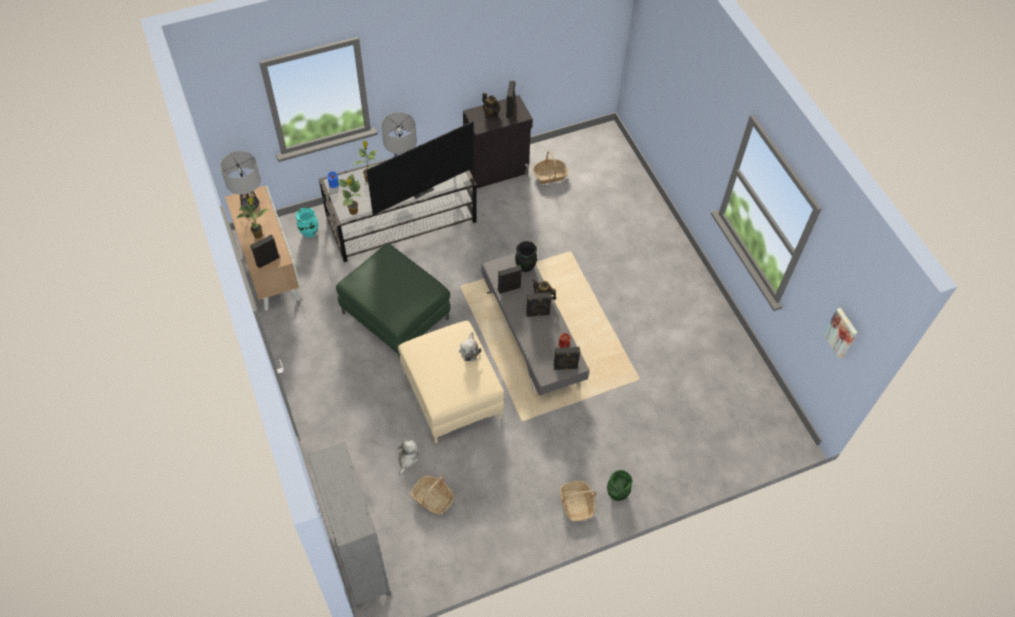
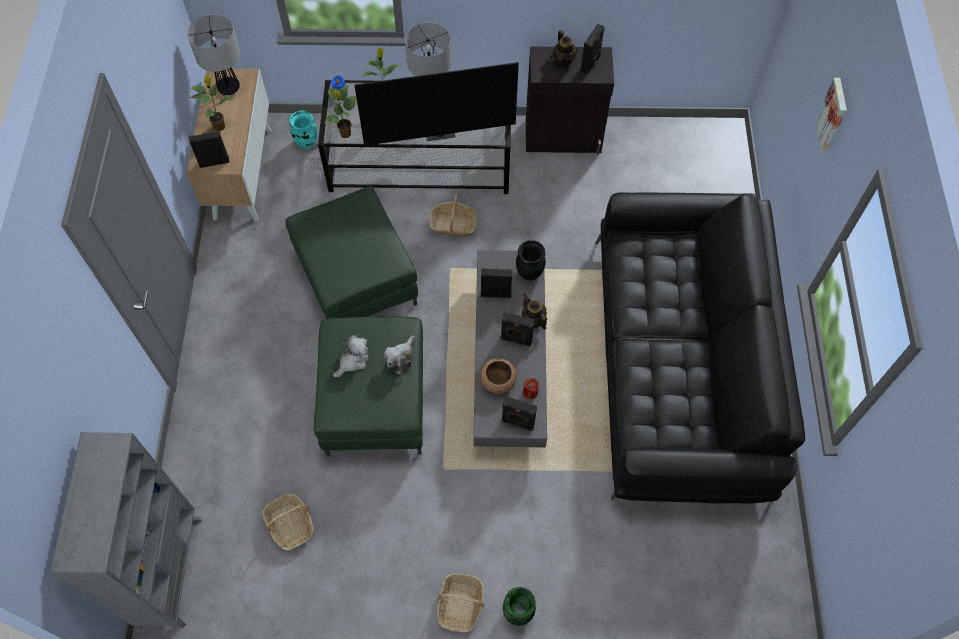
camera: 25 degrees right, 5 degrees up
beige ottoman [398,321,504,443] -> green ottoman [314,317,423,456]
plush toy [398,440,419,475] -> plush toy moved to [333,335,369,377]
basket [533,151,568,184] -> basket moved to [430,193,477,237]
picture [823,308,858,359] -> picture moved to [815,78,847,151]
none -> brown bowl [480,358,517,394]
none -> black sofa [595,192,805,504]

